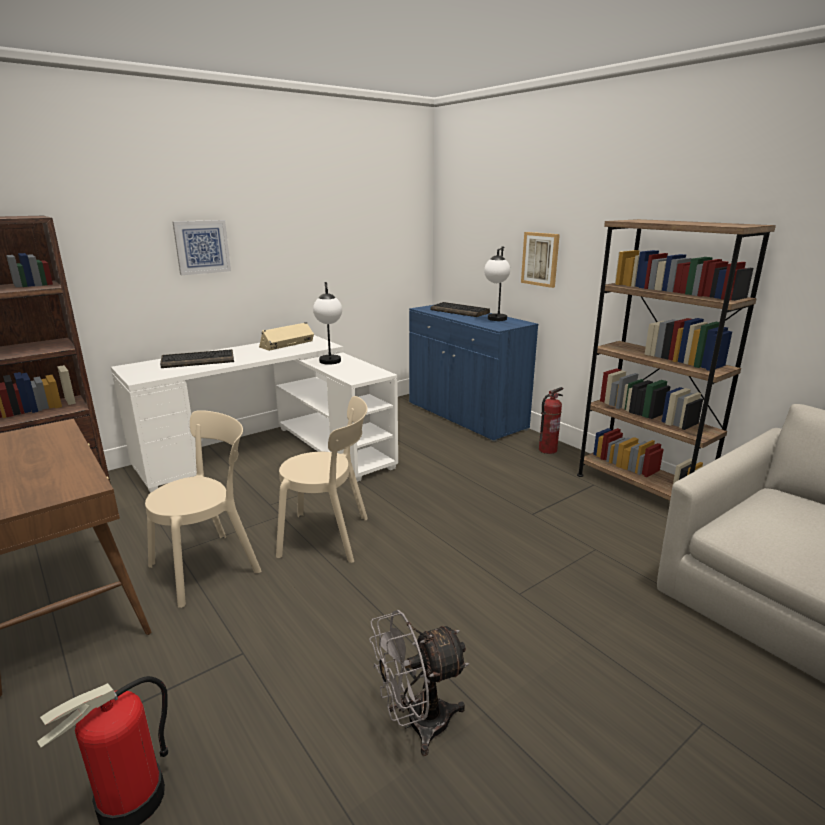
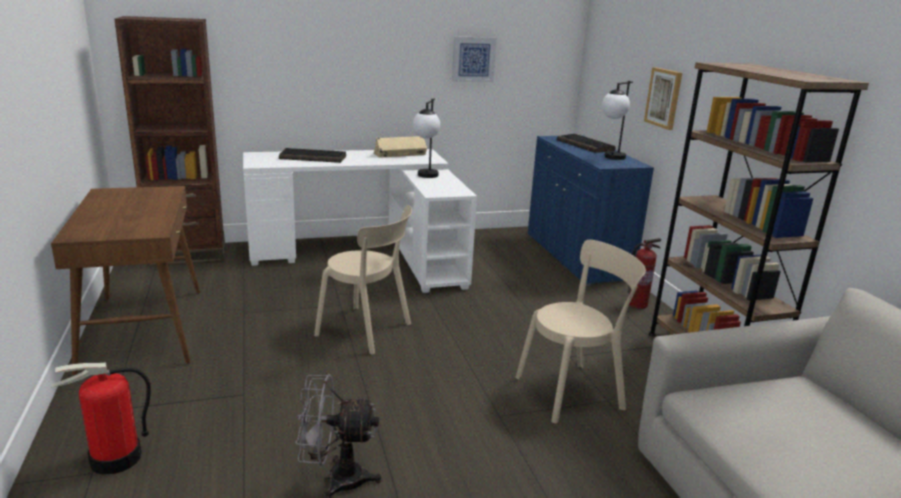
camera: 20 degrees right, 0 degrees up
beige chair [145,410,262,608] -> beige chair moved to [516,240,646,424]
picture [173,220,231,275] -> picture moved to [452,36,497,82]

